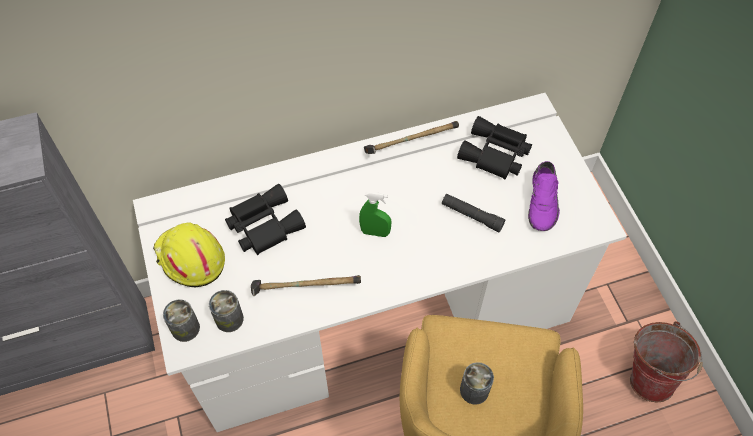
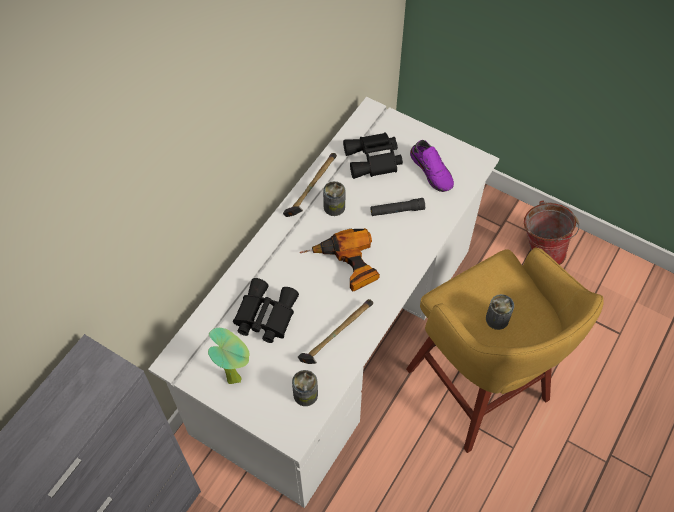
camera: 40 degrees left, 0 degrees up
yellow hard hat [153,222,225,287] -> potted plant [208,328,250,384]
can [163,299,200,342] -> can moved to [323,181,346,216]
green spray bottle [359,192,392,237] -> power drill [300,228,380,292]

